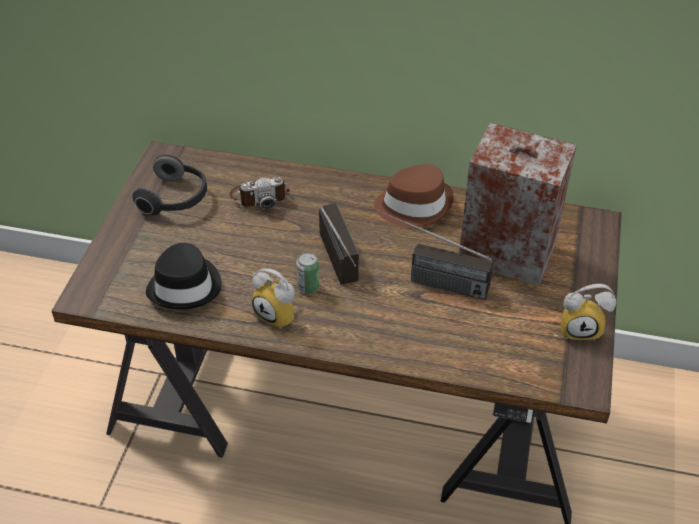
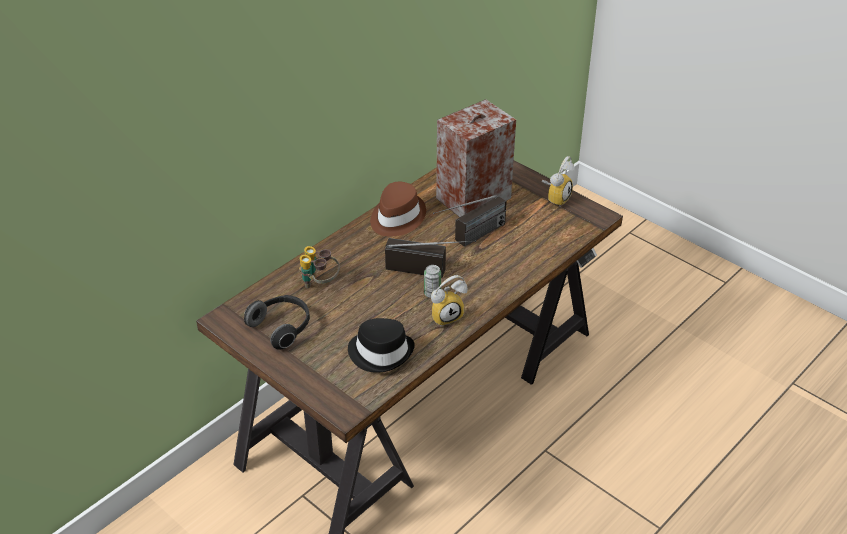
camera: 60 degrees left, 5 degrees down
camera [229,177,290,210] -> binoculars [299,246,340,289]

